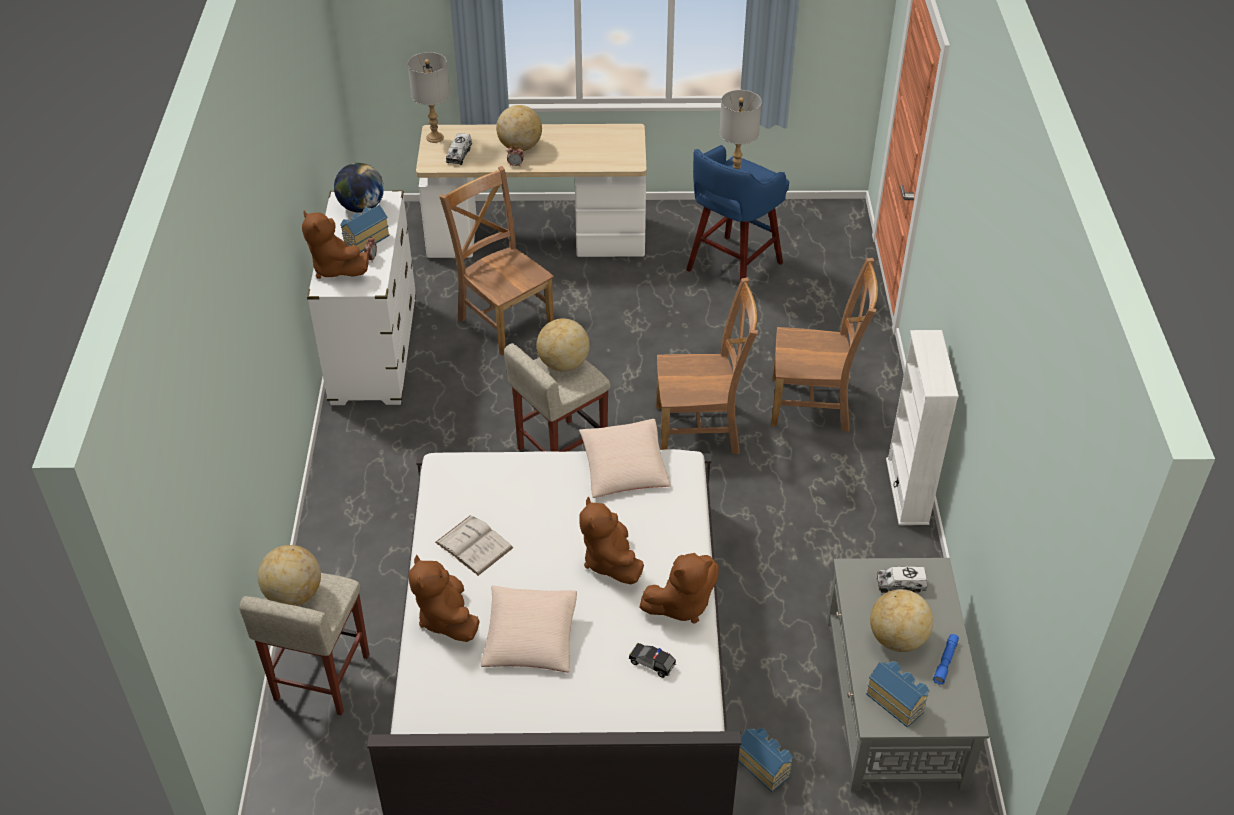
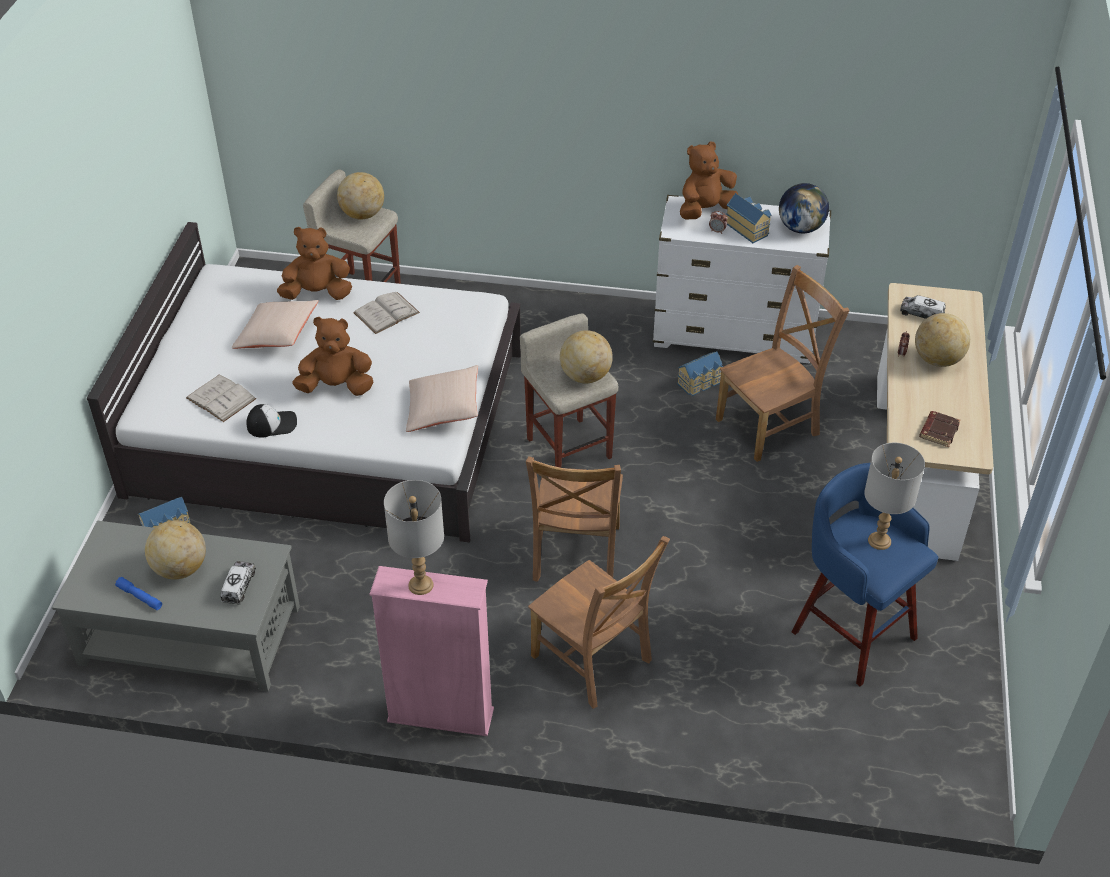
camera: 100 degrees right, 0 degrees up
grey table lamp [408,52,450,143] -> grey table lamp moved to [384,480,444,595]
toy car [629,643,676,678] -> white book [186,375,256,422]
brown plush toy [639,553,719,623] -> cap [246,404,297,438]
brown chair [771,258,878,432] -> brown chair turned 60 degrees counterclockwise [528,536,670,709]
toy house [866,661,929,728] -> toy house moved to [677,351,723,396]
white bookcase [886,330,959,525] -> pink bookcase [370,566,494,736]
none -> brown book [919,411,961,447]

